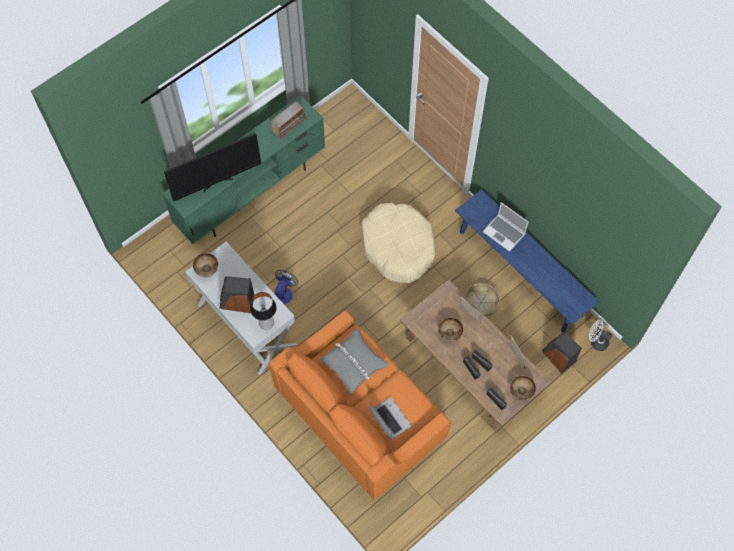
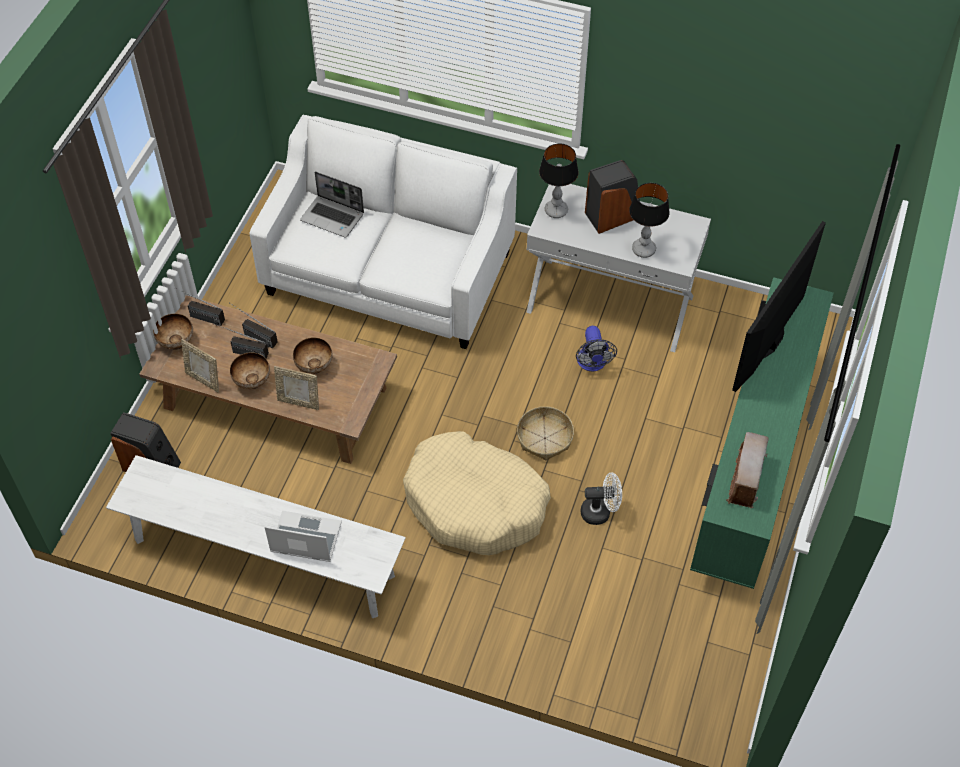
camera: 150 degrees right, 10 degrees down
bowl [193,253,218,277] -> bowl moved to [230,352,270,389]
orange sofa [269,310,451,500] -> white sofa [250,115,517,349]
grey pillow [320,329,389,394] -> none
blue bench [455,189,599,333] -> white bench [106,455,406,618]
basket [465,283,500,316] -> basket moved to [517,406,574,460]
white fan [589,320,612,351] -> white fan moved to [581,472,622,525]
none -> table lamp [629,183,670,258]

